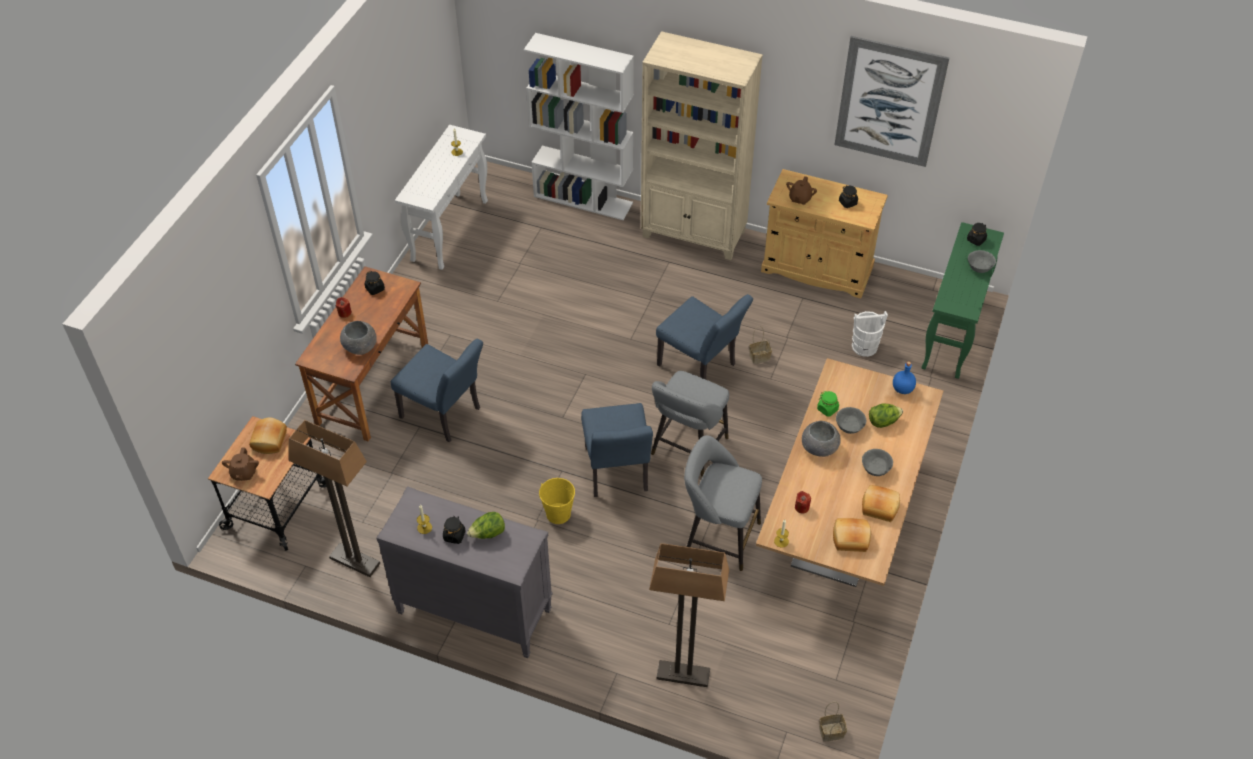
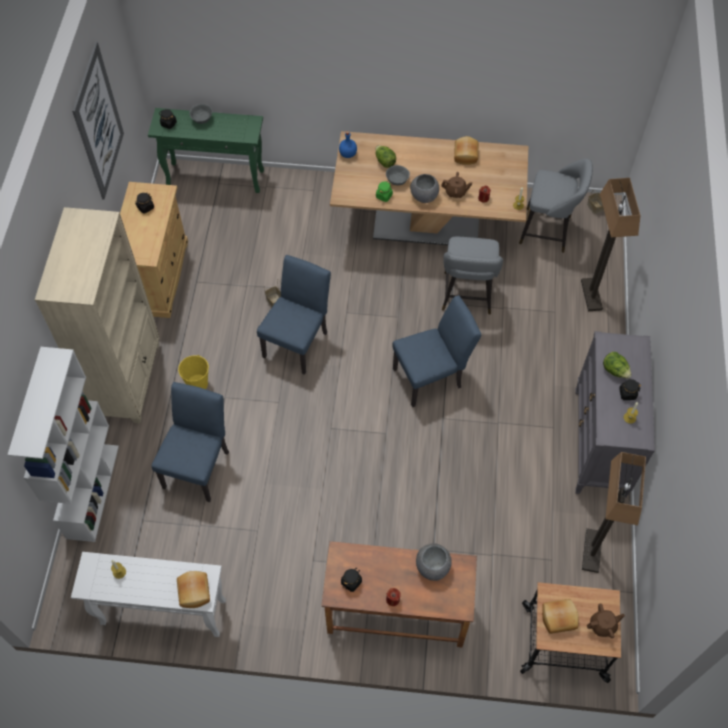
camera: 105 degrees left, 10 degrees up
blue chair [391,339,483,442] -> blue chair moved to [152,382,229,502]
yellow bucket [539,478,575,524] -> yellow bucket moved to [178,355,209,389]
grey stool [651,371,729,477] -> grey stool moved to [519,158,593,253]
brown teapot [786,176,817,205] -> brown teapot moved to [441,172,472,198]
bread [833,518,871,552] -> bread moved to [177,571,210,608]
white bucket [852,311,888,357] -> none
grey bowl [862,449,893,476] -> none

